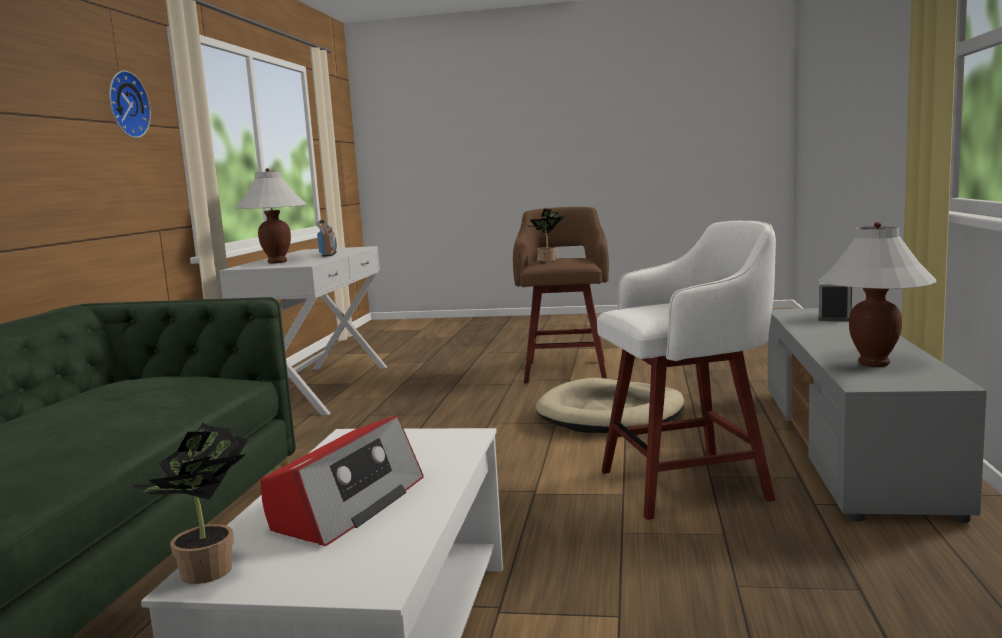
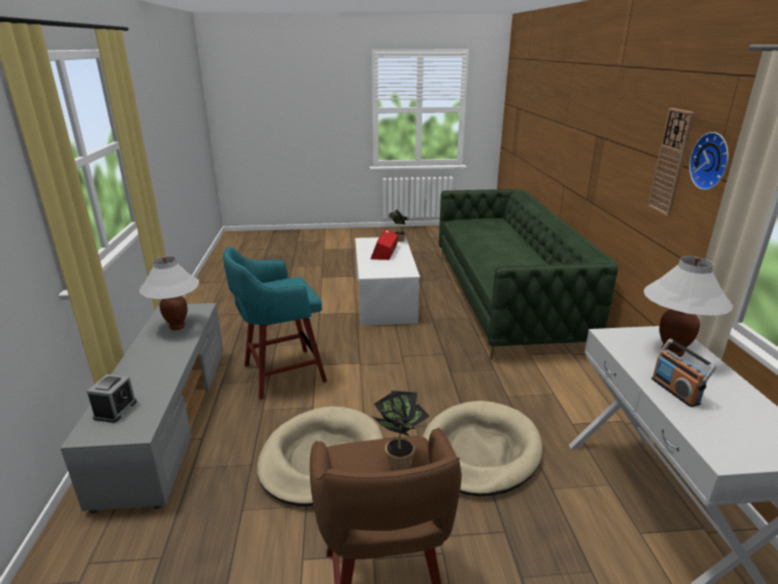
camera: 165 degrees right, 15 degrees up
white stool [597,221,776,520] -> turquoise stool [223,247,327,400]
none -> beige dog bed [423,401,543,496]
none -> wall clock [648,108,695,216]

